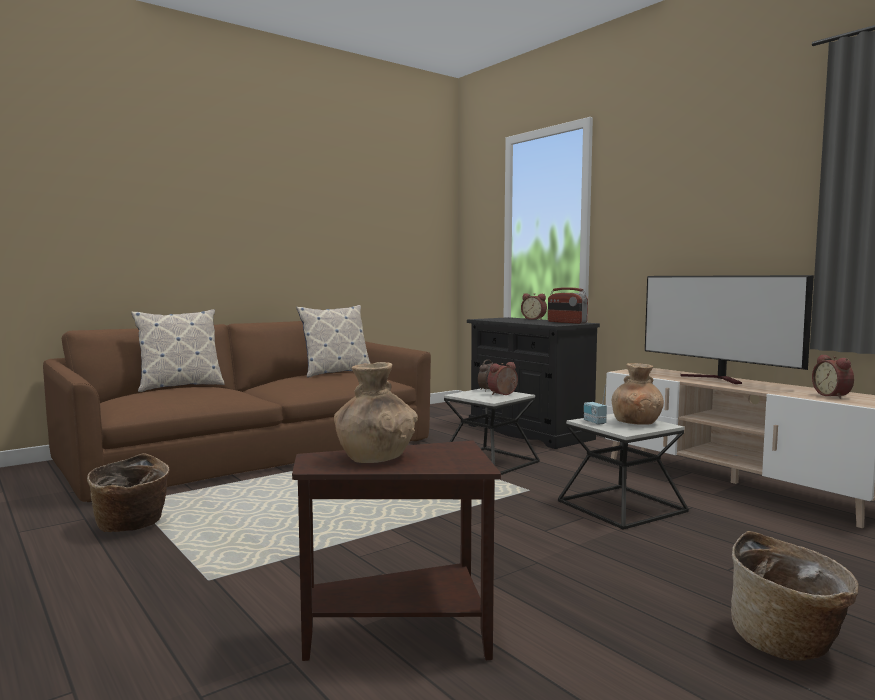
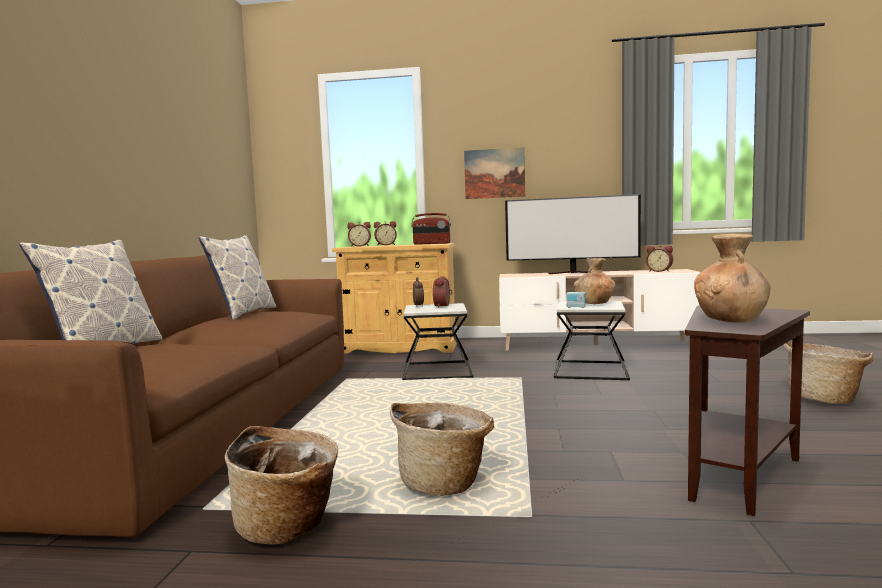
camera: 45 degrees left, 0 degrees up
black cabinet [467,317,600,449] -> beige cabinet [332,243,457,354]
none -> alarm clock [347,222,371,247]
none -> basket [390,402,494,496]
none -> picture [464,147,525,199]

